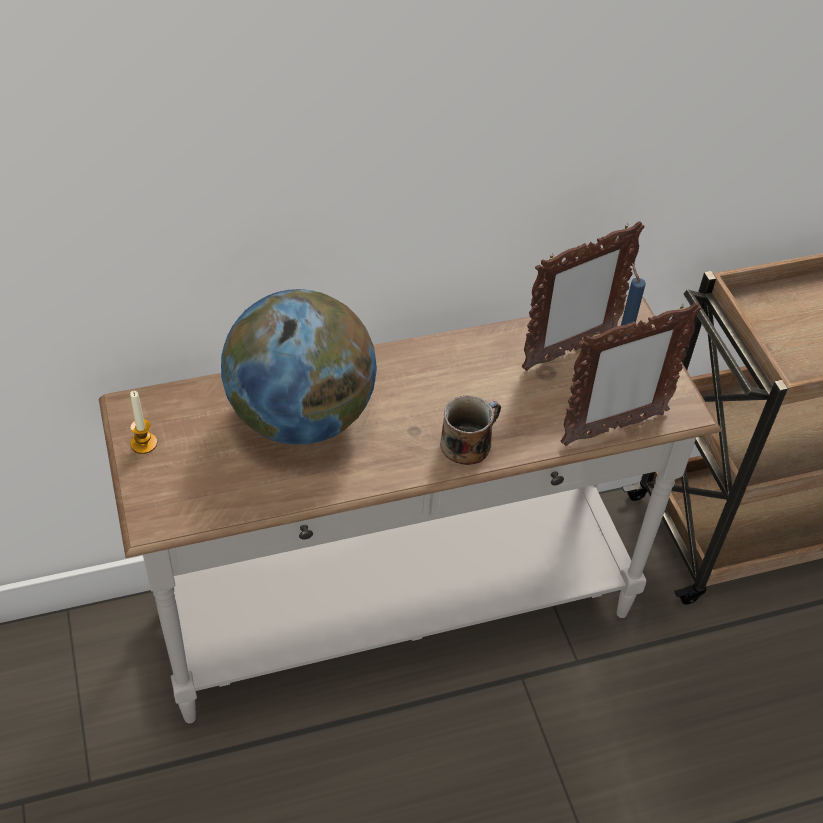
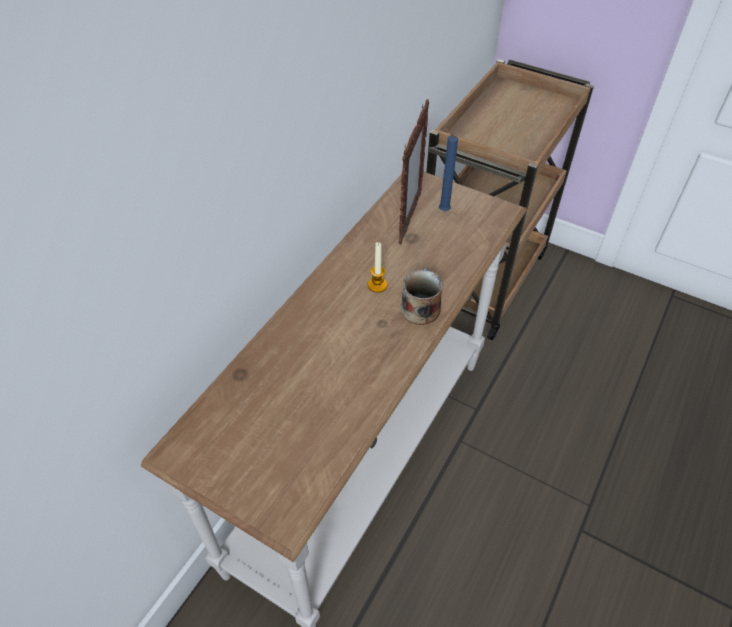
camera: 40 degrees left, 0 degrees up
candle [130,391,157,454] -> candle moved to [368,242,387,293]
globe [221,289,377,445] -> none
picture frame [561,302,702,446] -> none

